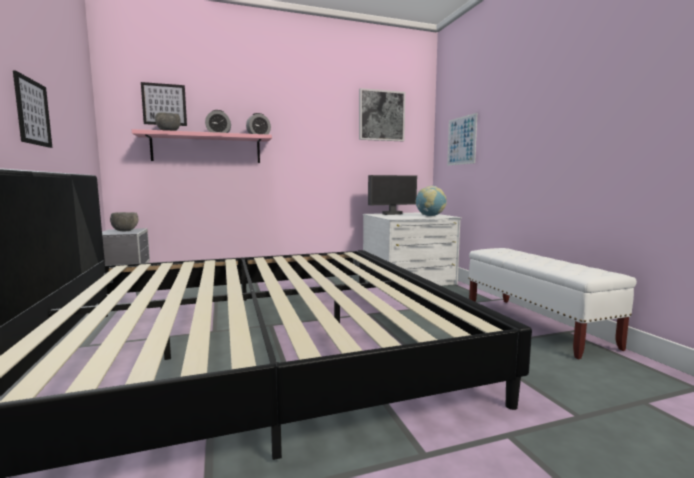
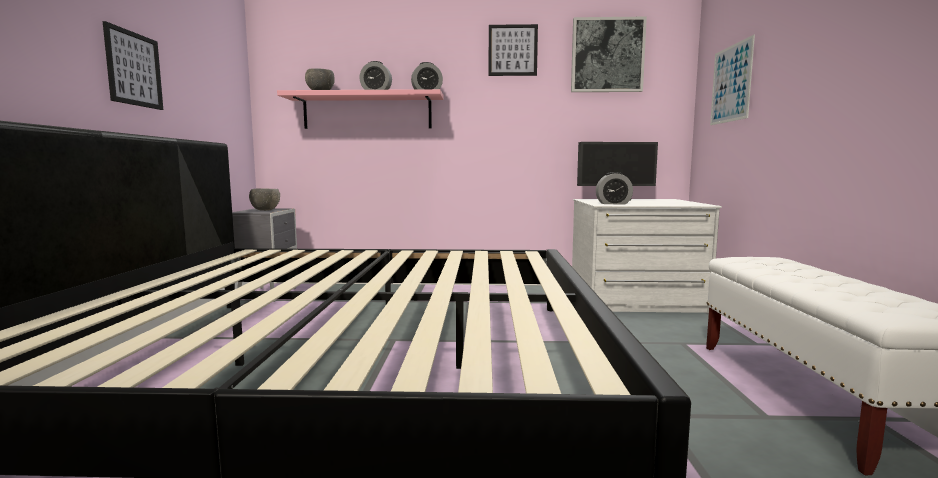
camera: 20 degrees right, 0 degrees up
picture [141,82,187,126] -> picture moved to [488,24,538,76]
globe [416,186,447,216] -> none
none -> alarm clock [596,172,633,204]

